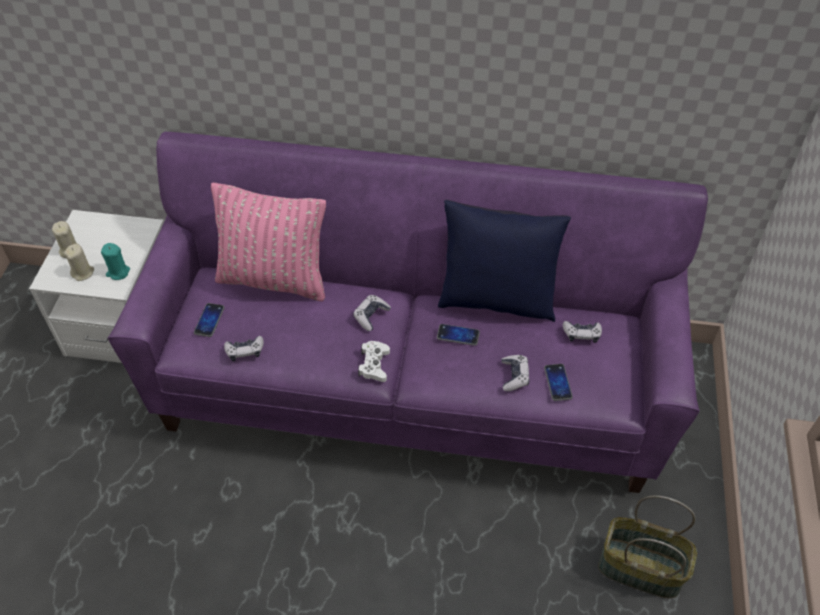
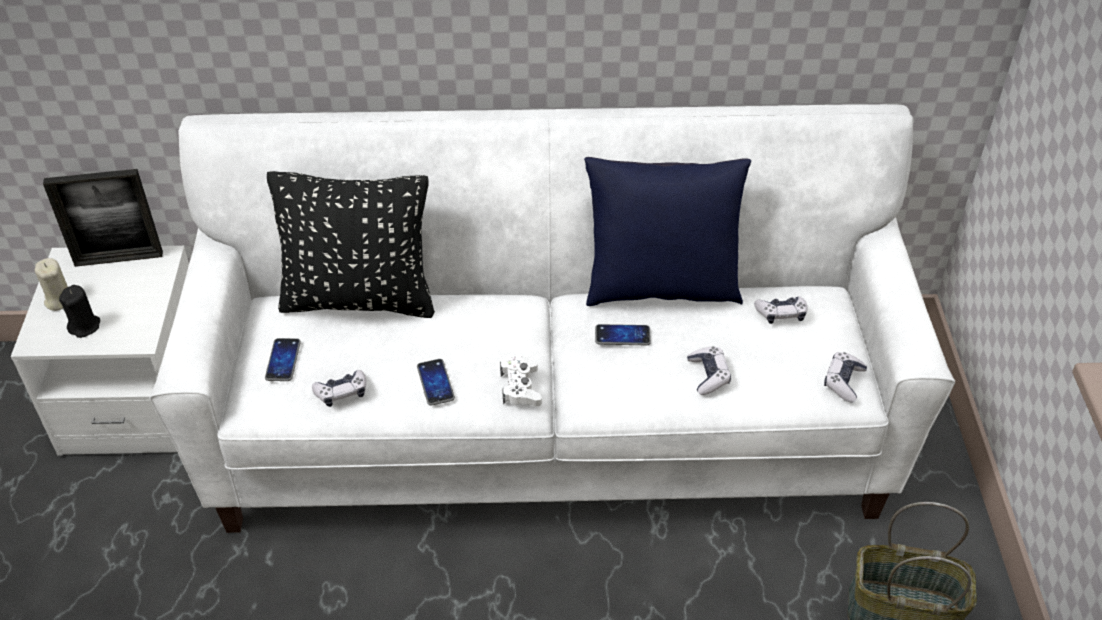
camera: 10 degrees left, 5 degrees down
beige candle [64,244,94,281] -> black candle [59,285,100,338]
turquoise candle [101,243,130,280] -> none
purple sofa [108,132,708,493] -> white sofa [149,104,955,533]
pink pillow [211,183,326,301] -> black pillow [267,171,435,318]
game controller [353,295,391,331] -> game controller moved to [824,352,867,403]
phone [544,364,573,401] -> phone moved to [417,359,455,406]
none -> picture frame [43,169,163,267]

